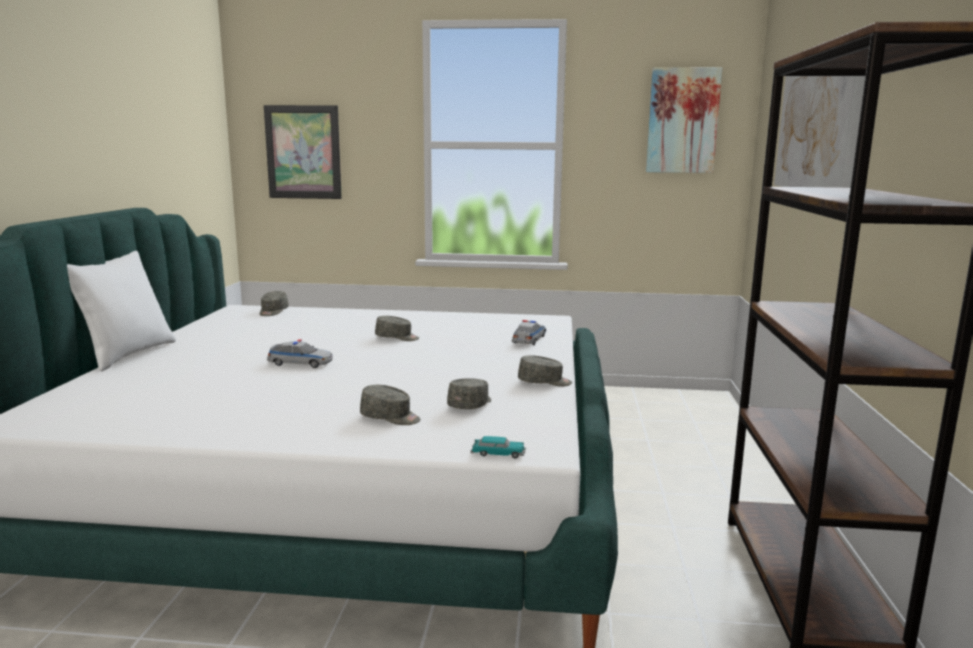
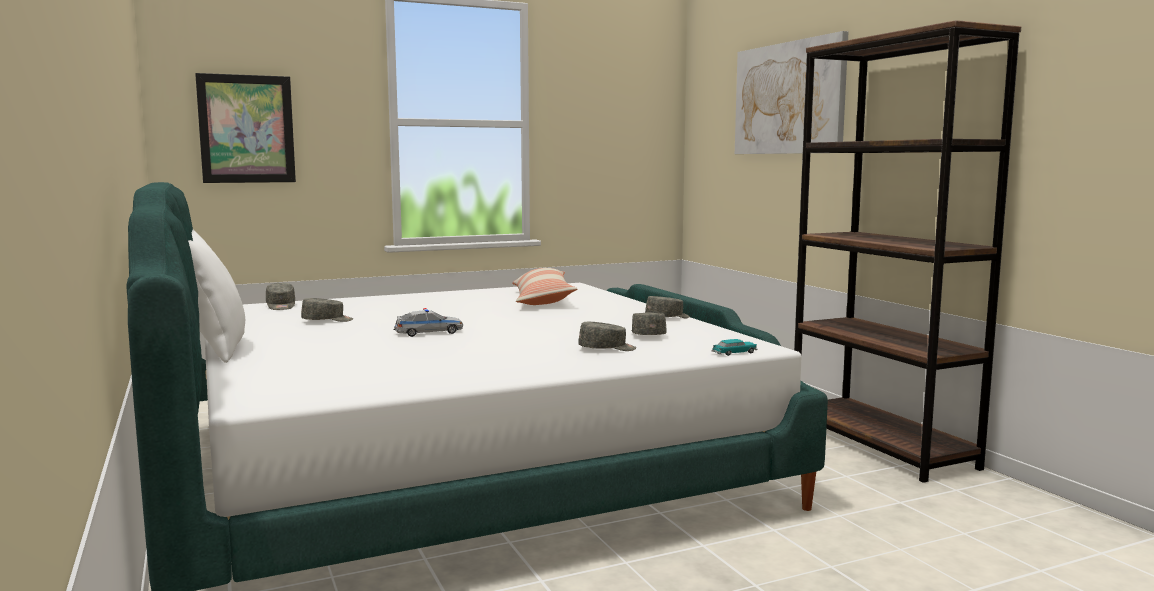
camera: 30 degrees left, 5 degrees down
grey cap [375,316,419,341] -> grey cap moved to [301,298,353,322]
toy car [512,320,546,345] -> none
picture [646,67,722,173] -> none
none -> pillow [512,268,577,305]

